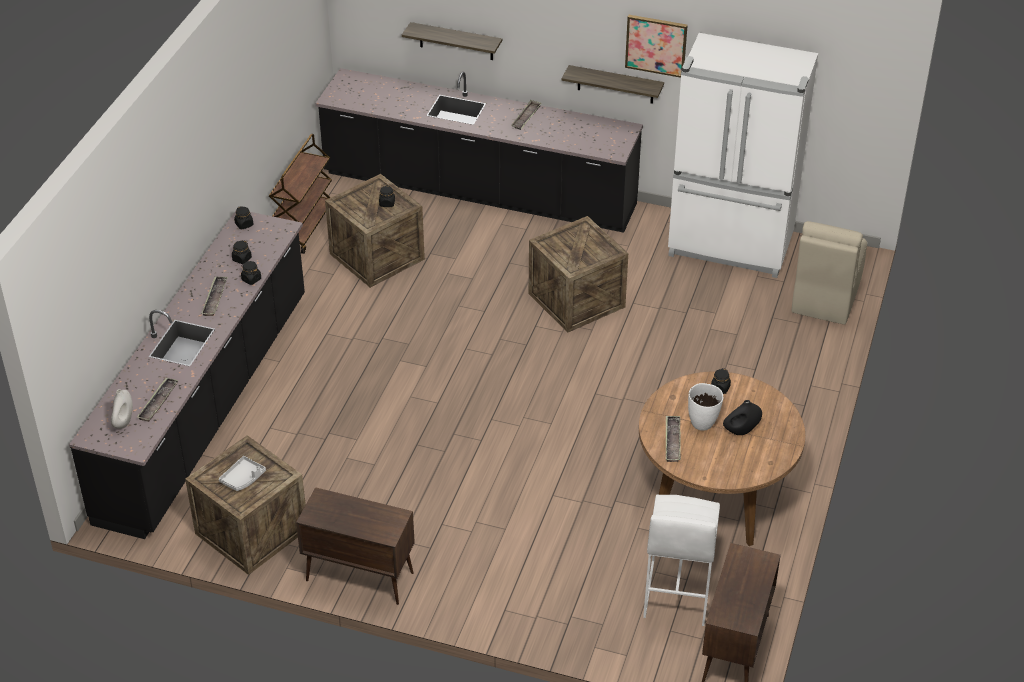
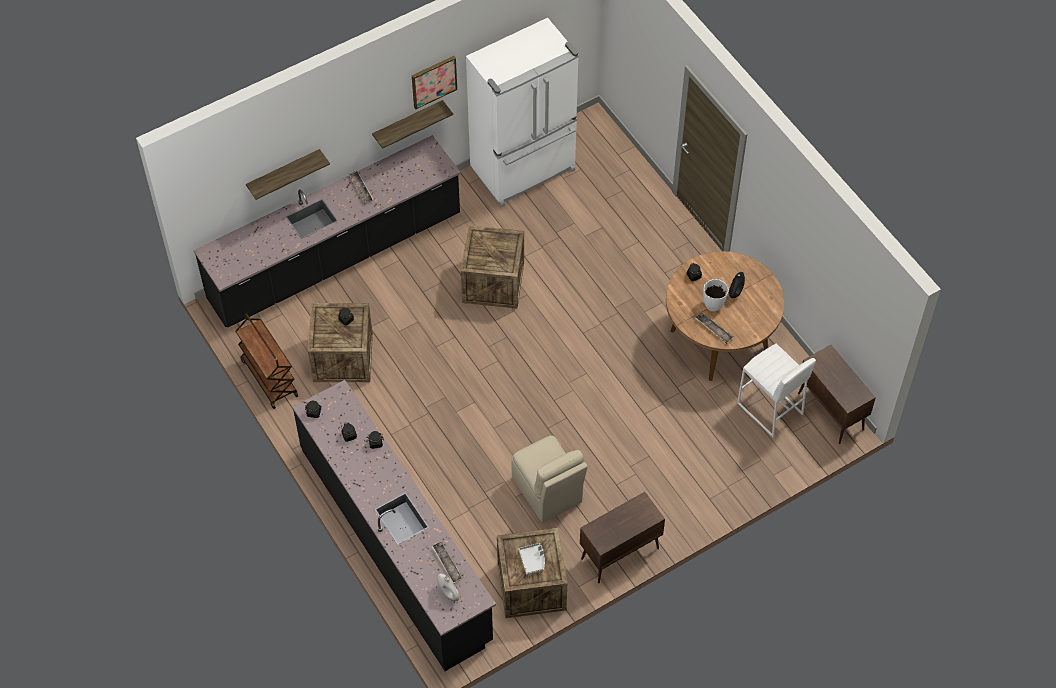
camera: 50 degrees left, 15 degrees up
tray [201,277,228,316] -> none
beige chair [792,221,867,325] -> beige chair moved to [512,435,588,523]

